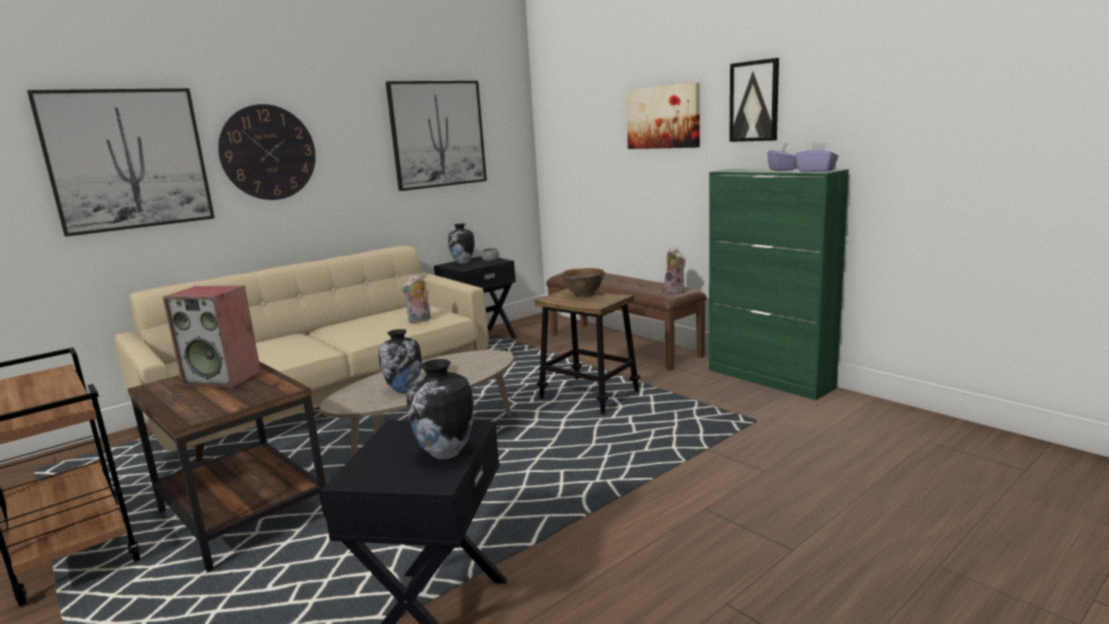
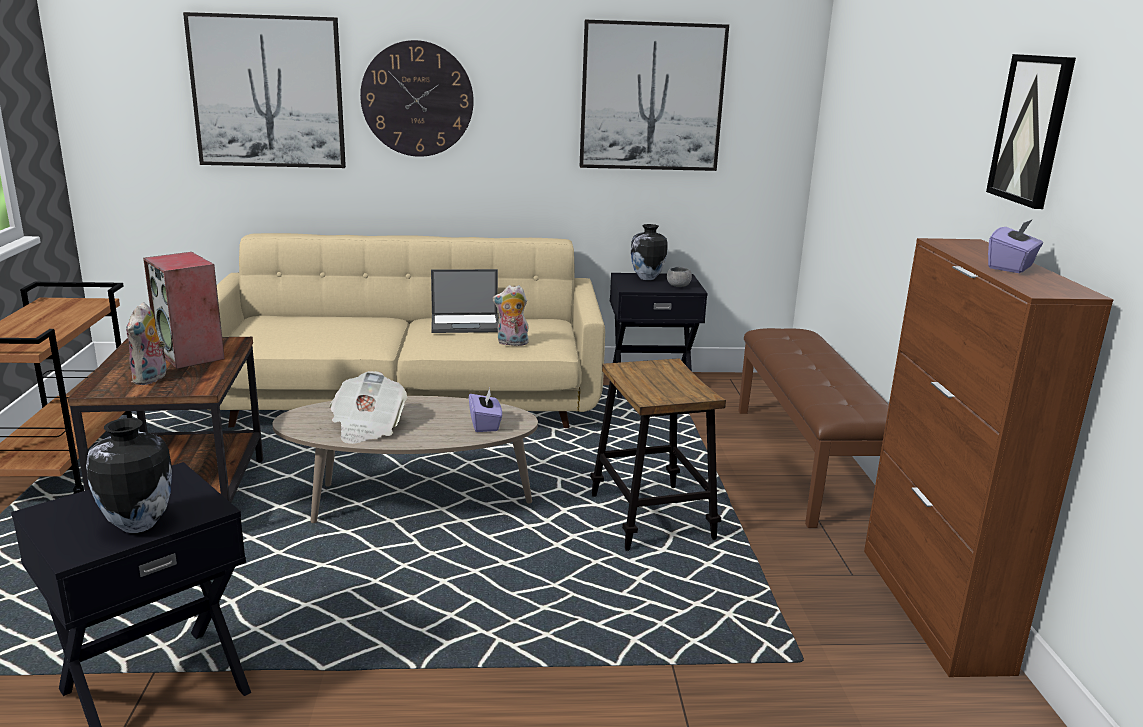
camera: 35 degrees right, 5 degrees up
vase [379,329,422,393] -> newspaper [330,371,407,444]
brown bowl [562,268,605,297] -> none
picture [626,83,700,149] -> none
plush toy [664,247,686,294] -> plush toy moved to [126,302,167,385]
green cabinet [709,169,849,400] -> brown cabinet [864,238,1113,677]
purple tissue box [796,142,838,172] -> purple tissue box moved to [469,388,502,432]
none -> laptop [431,269,499,333]

